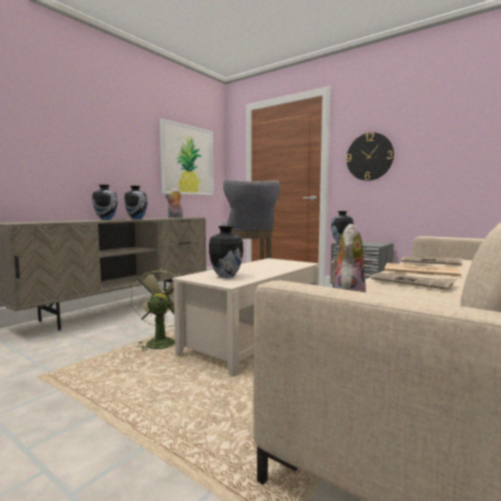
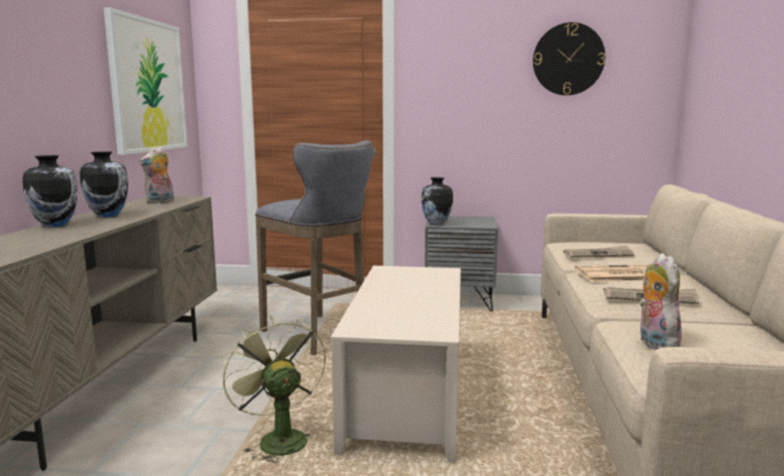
camera: 30 degrees left, 5 degrees up
vase [209,226,243,278] -> none
wall clock [346,132,394,181] -> wall clock moved to [533,22,605,95]

